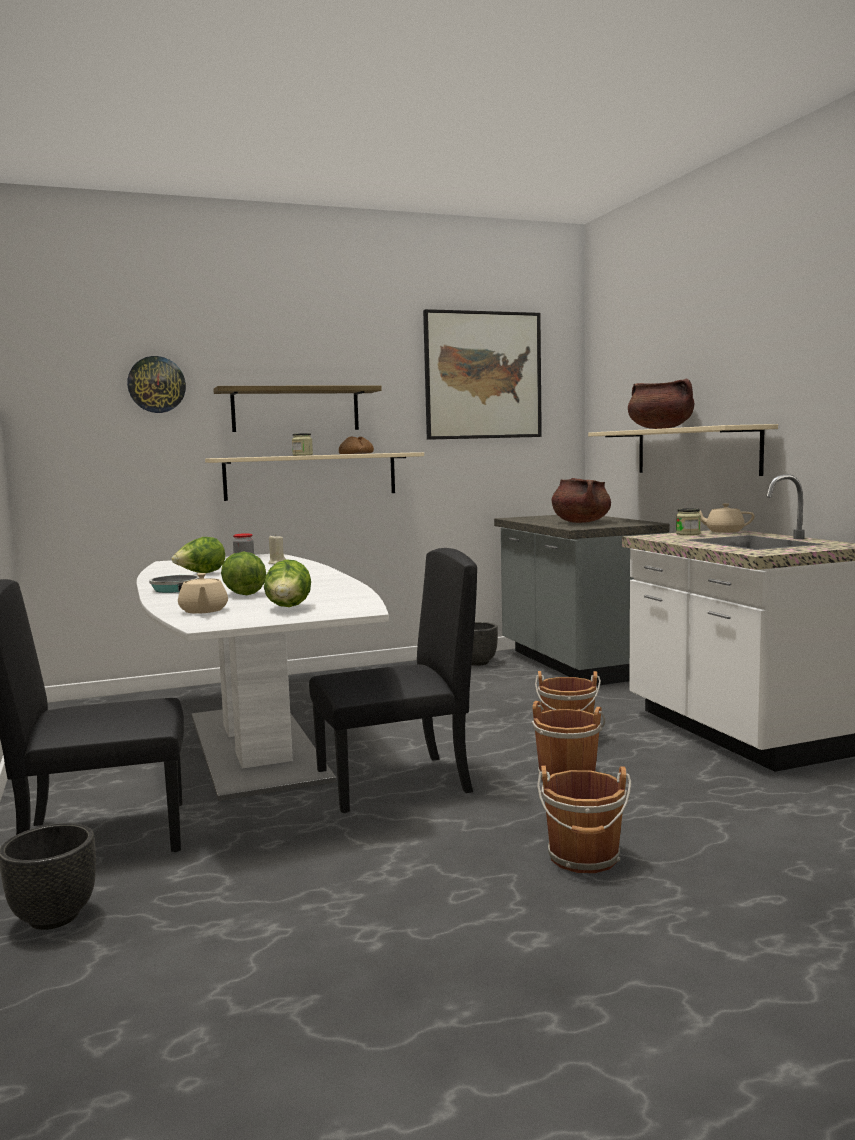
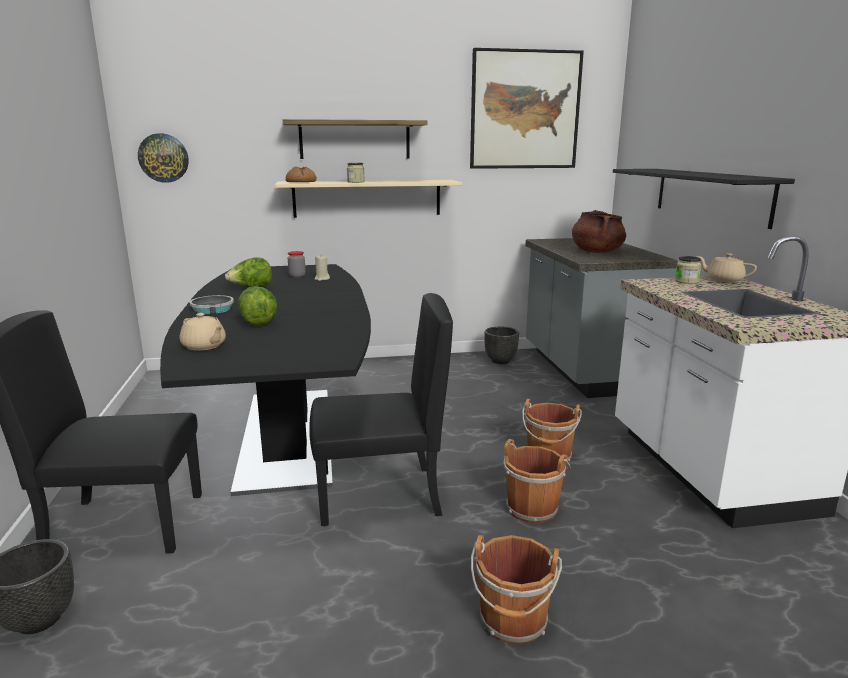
camera: 10 degrees right, 10 degrees up
wall clock [127,356,186,413] -> wall clock moved to [138,133,189,183]
white dining table [137,554,389,801] -> black dining table [160,264,371,496]
beige teapot [178,573,228,614] -> beige teapot turned 45 degrees counterclockwise [180,313,226,351]
lettuce [264,559,311,607] -> none
bread [339,436,374,454] -> bread moved to [286,166,316,182]
beige shelf [588,424,778,476] -> black shelf [613,169,795,229]
brown cooking pot [628,379,694,429] -> none

